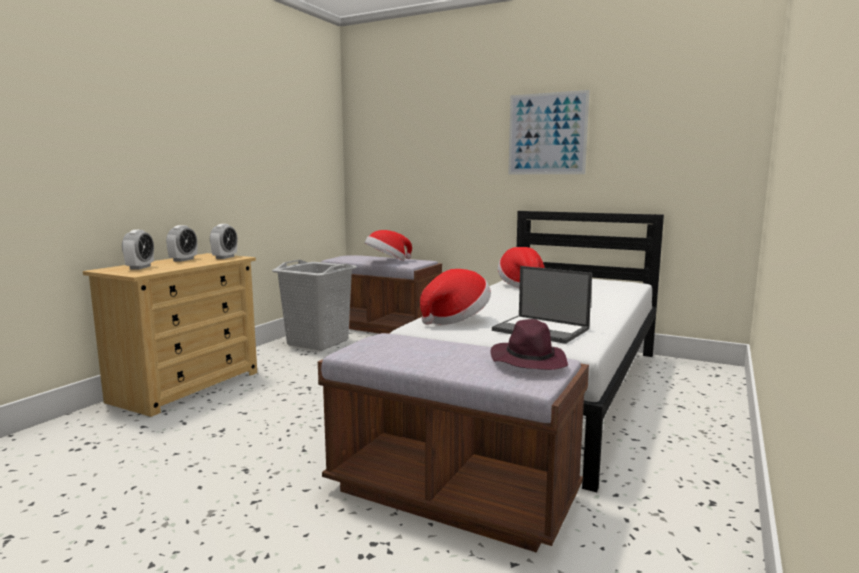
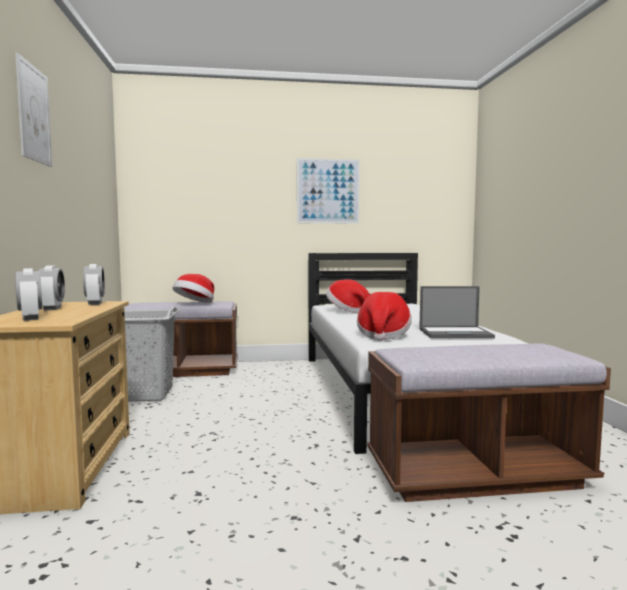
camera: 35 degrees left, 5 degrees down
purple hat [491,319,568,370] -> none
none -> picture [15,53,52,167]

